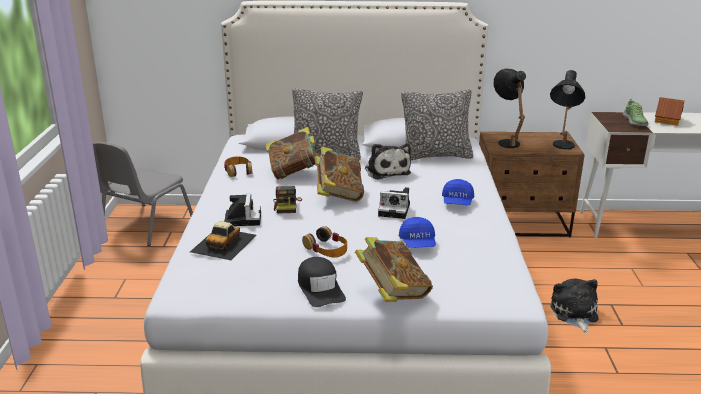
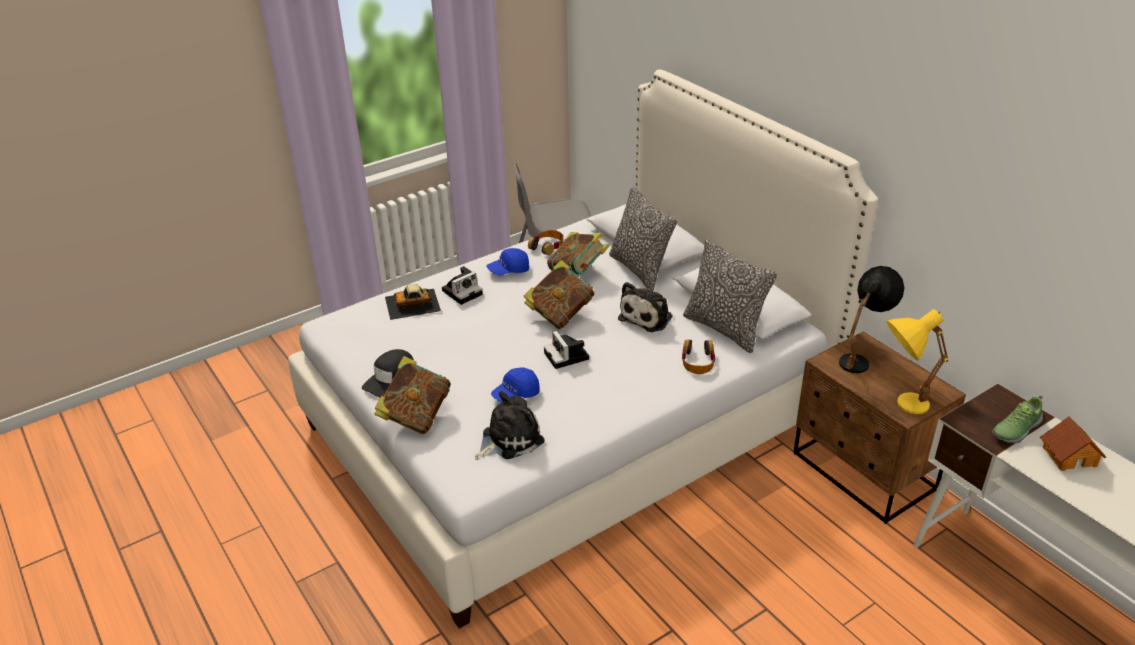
camera: 55 degrees right, 10 degrees up
camera [274,186,302,214] -> none
headphones [302,226,347,257] -> headphones moved to [682,340,715,374]
blue cap [442,179,474,205] -> blue cap moved to [487,248,529,275]
black table lamp [550,70,586,149] -> yellow table lamp [887,309,949,414]
plush toy [550,278,599,333] -> plush toy moved to [475,391,545,460]

